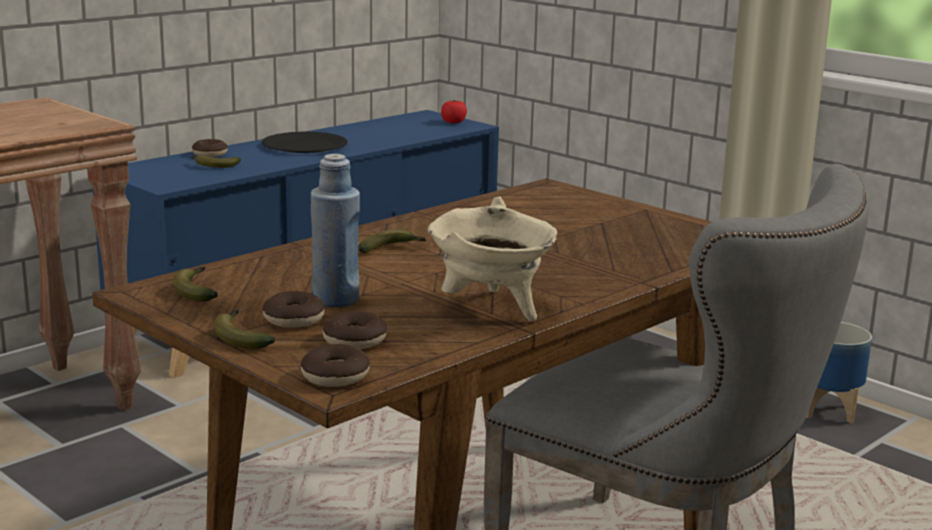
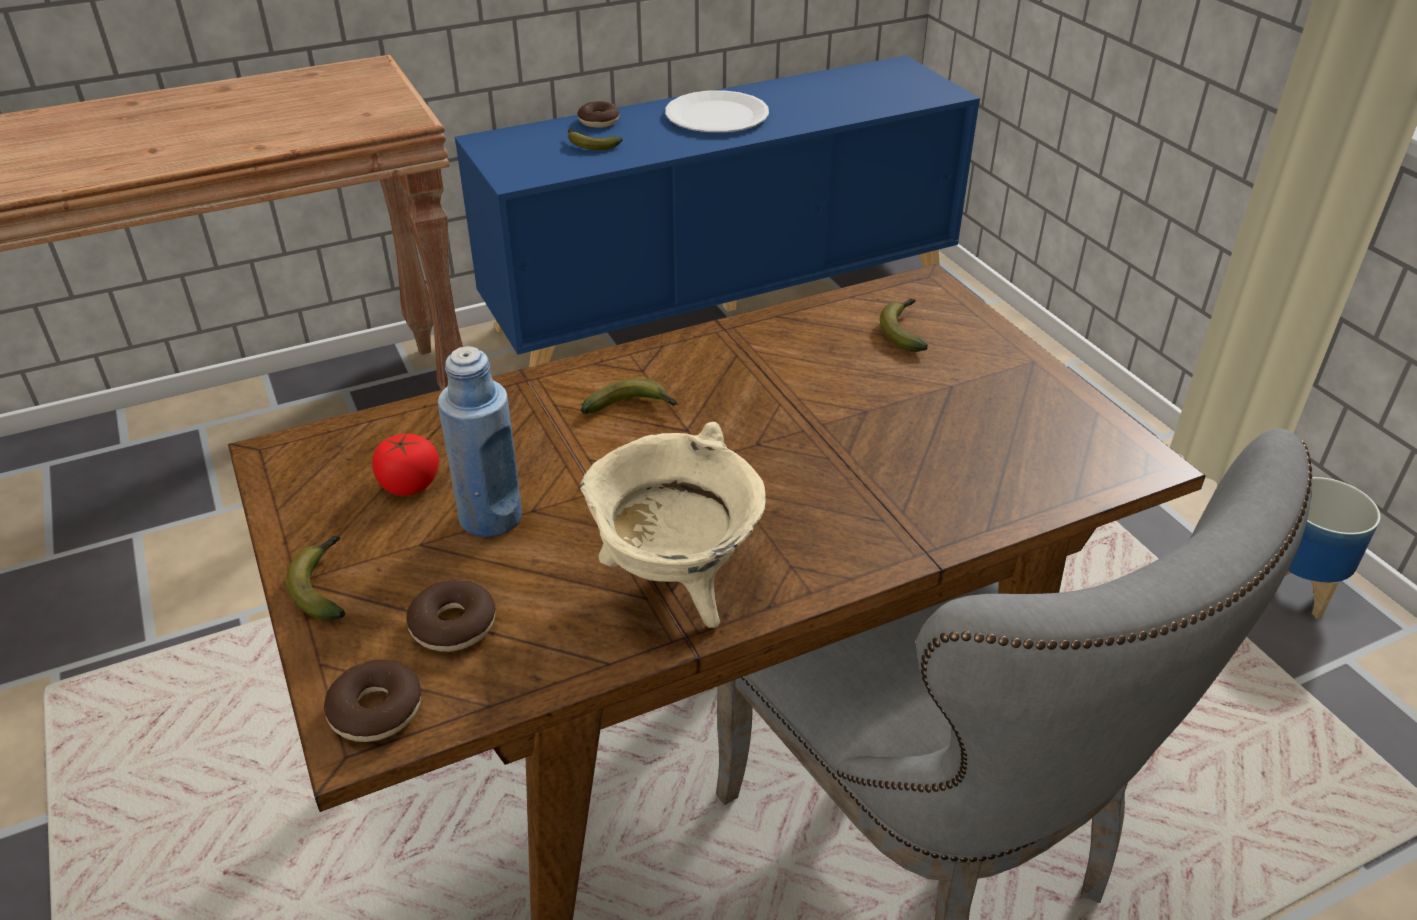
camera: 20 degrees right, 20 degrees up
banana [173,267,218,302] -> banana moved to [880,299,928,352]
black plate [262,132,348,153] -> white plate [665,90,769,132]
donut [263,291,325,328] -> none
tomato [441,100,467,123] -> tomato moved to [372,434,439,496]

